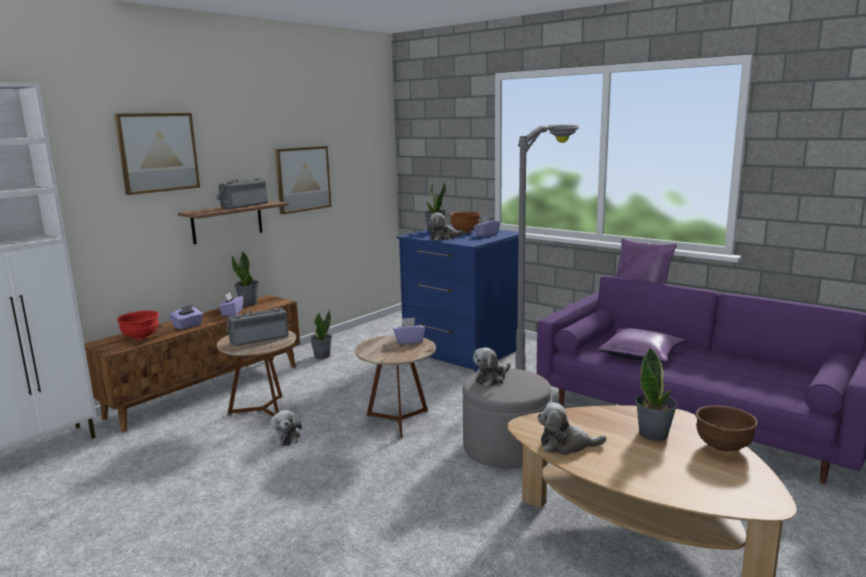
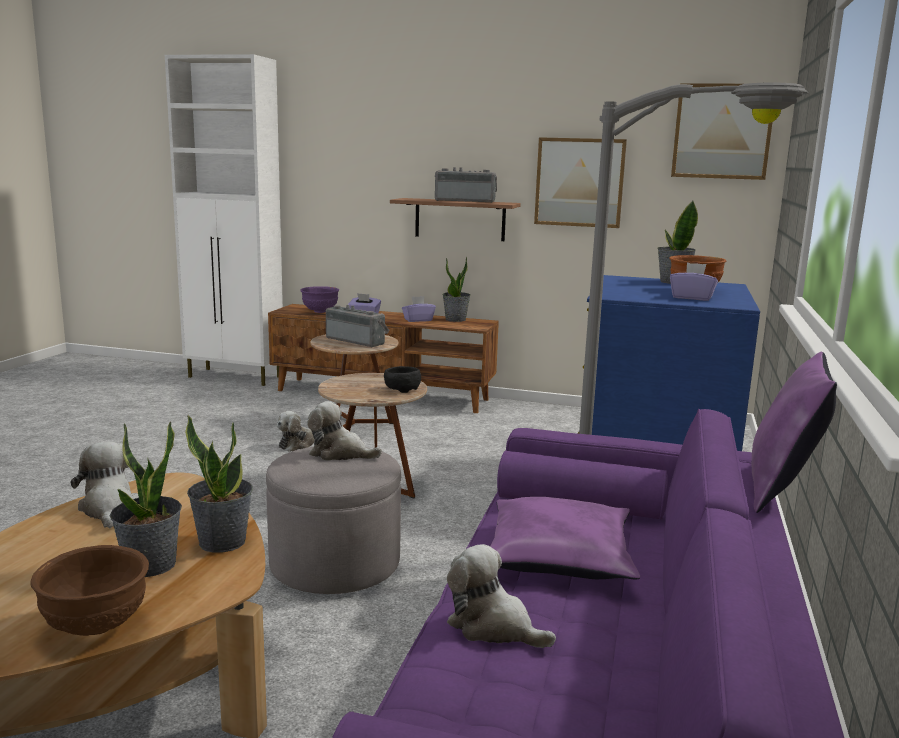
camera: 65 degrees right, 0 degrees up
picture [114,113,200,195] -> picture moved to [671,83,772,180]
red bowl [117,311,159,340] -> purple bowl [300,286,339,313]
potted plant [310,310,332,359] -> potted plant moved to [185,415,253,553]
purple tissue box [393,317,425,344] -> black bowl [384,366,421,393]
plush toy [429,213,464,240] -> plush toy moved to [447,544,556,648]

